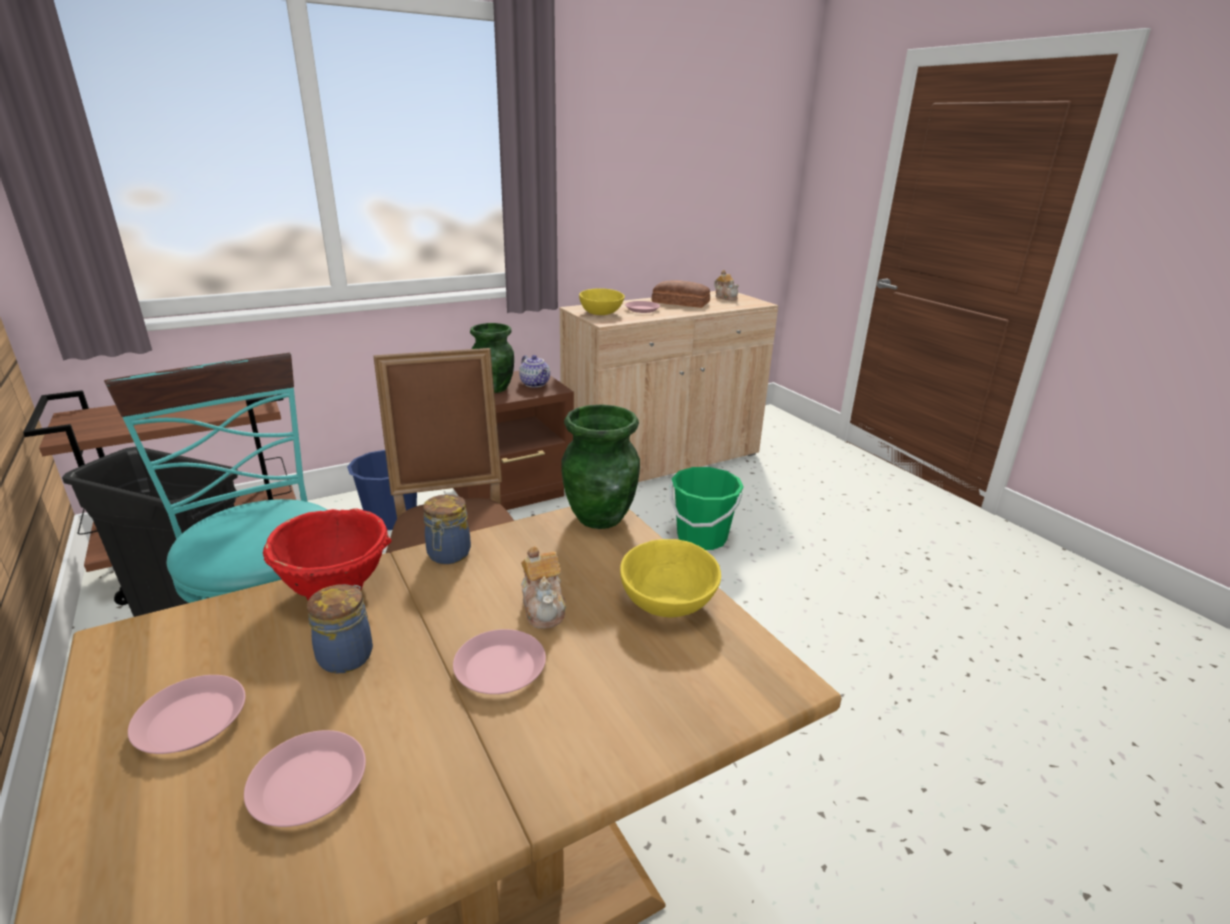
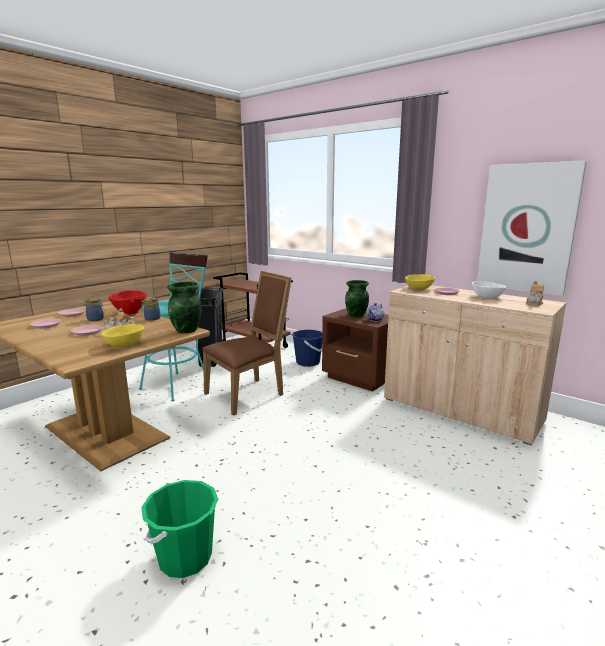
camera: 70 degrees right, 10 degrees down
bread [652,280,710,308] -> white bowl [472,281,506,298]
green bucket [669,467,743,550] -> green bucket moved to [141,480,218,578]
none -> picture [477,160,587,296]

